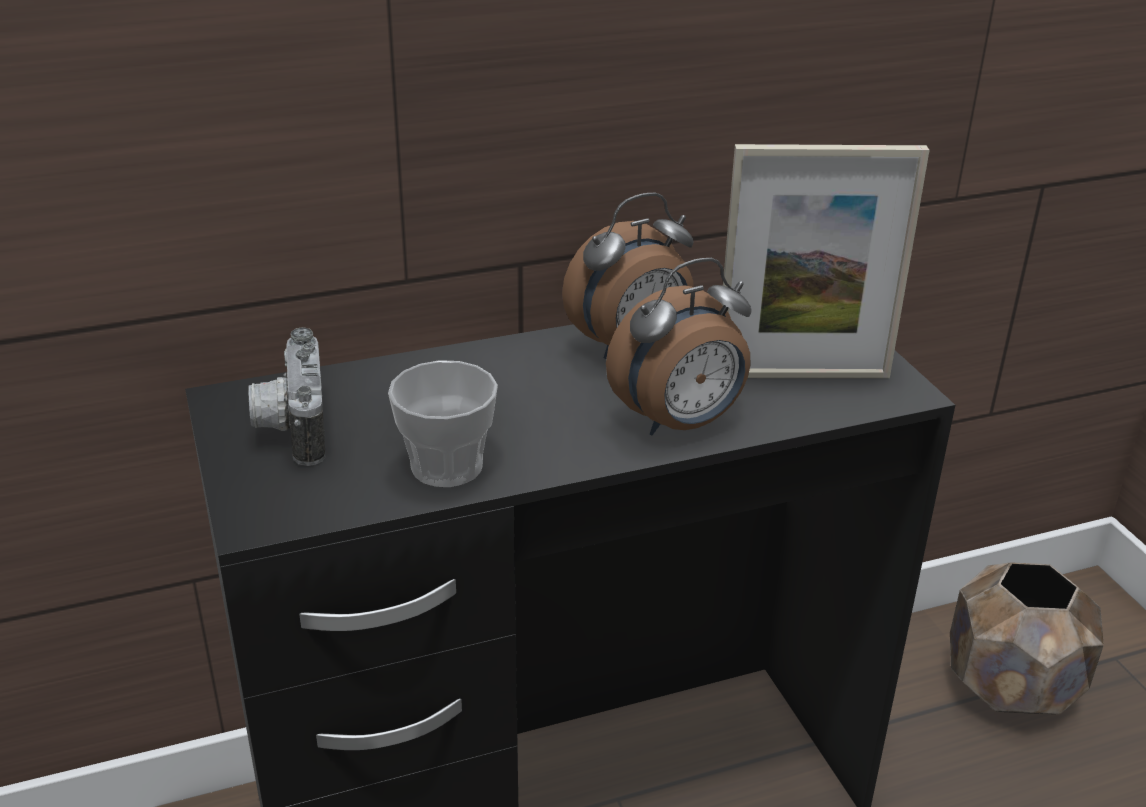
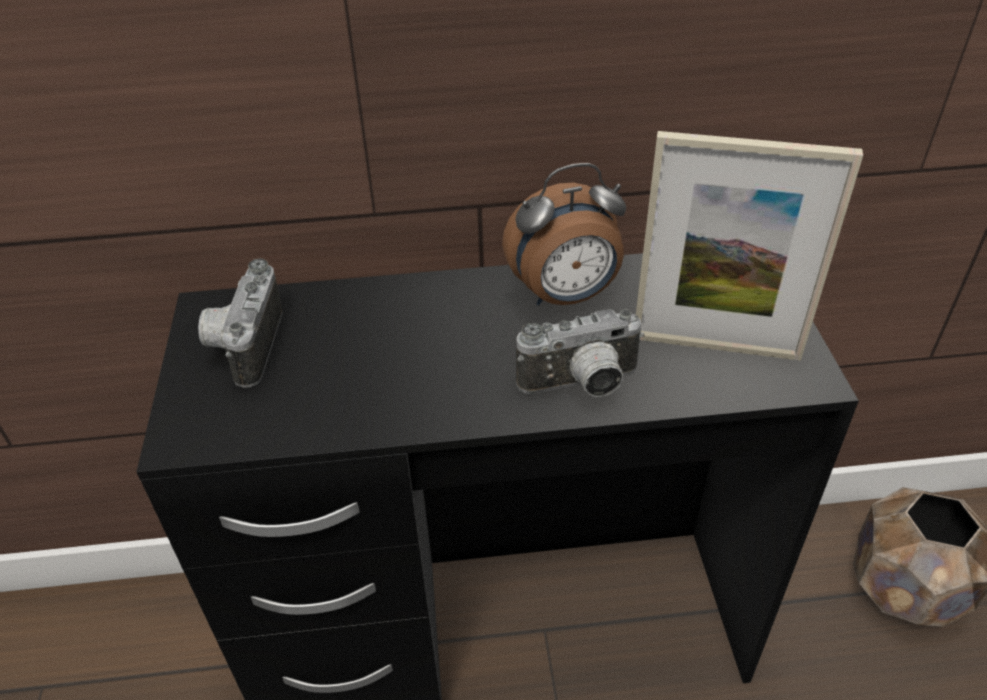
camera: 15 degrees right, 10 degrees up
cup [388,360,498,487] -> none
alarm clock [606,258,752,435] -> camera [516,309,644,397]

